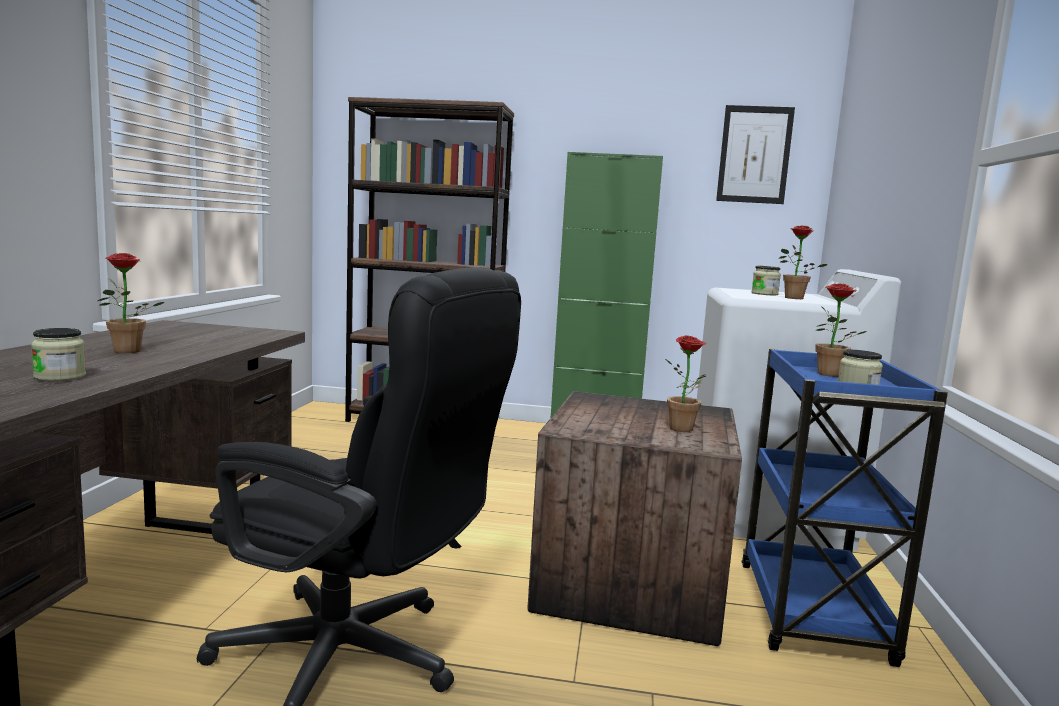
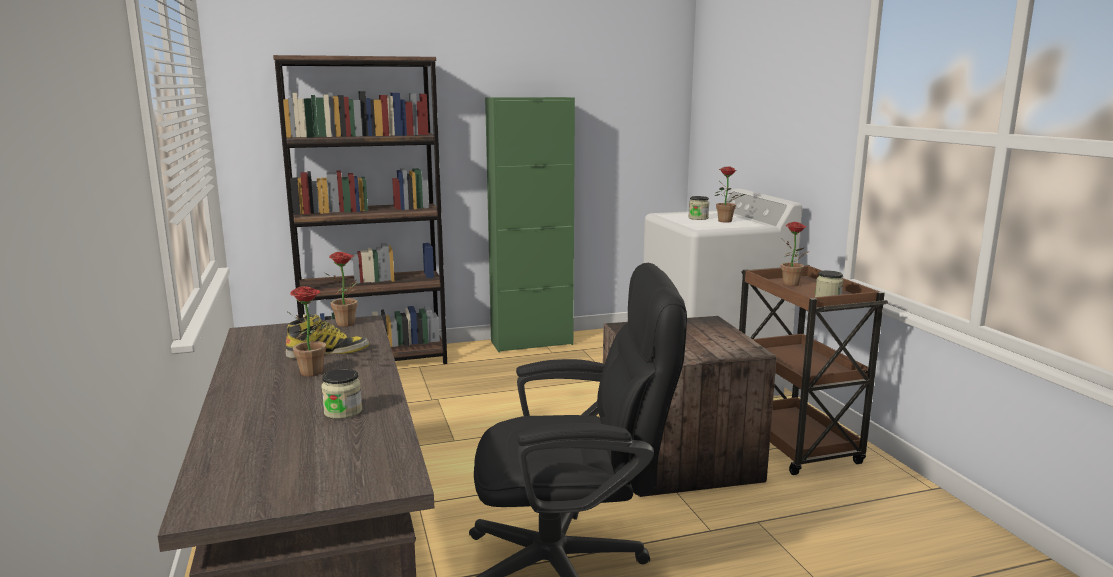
camera: 25 degrees left, 5 degrees up
potted plant [666,335,706,432] -> potted plant moved to [325,252,358,327]
picture [716,105,795,204] -> none
blue cart [742,349,948,667] -> brown cart [739,265,888,475]
none -> boot [286,314,369,358]

